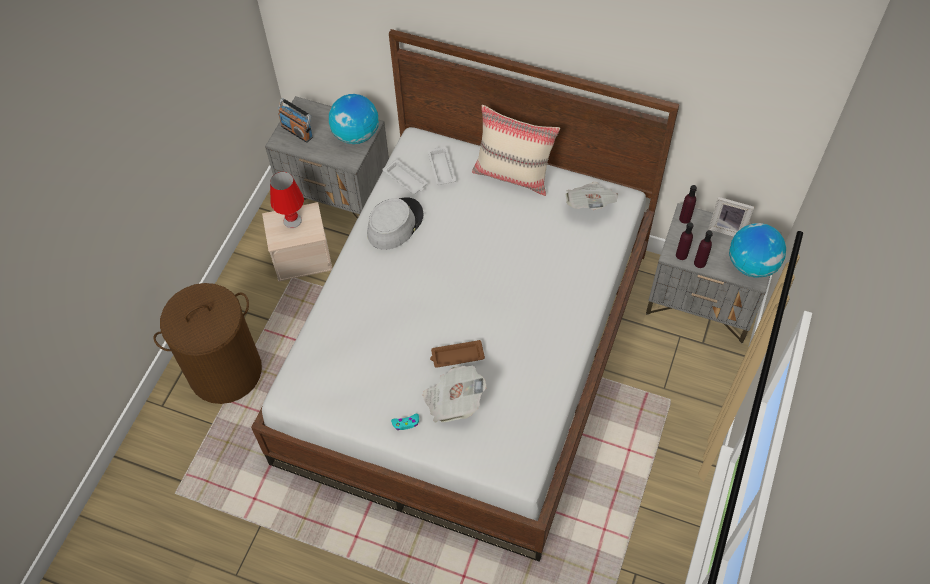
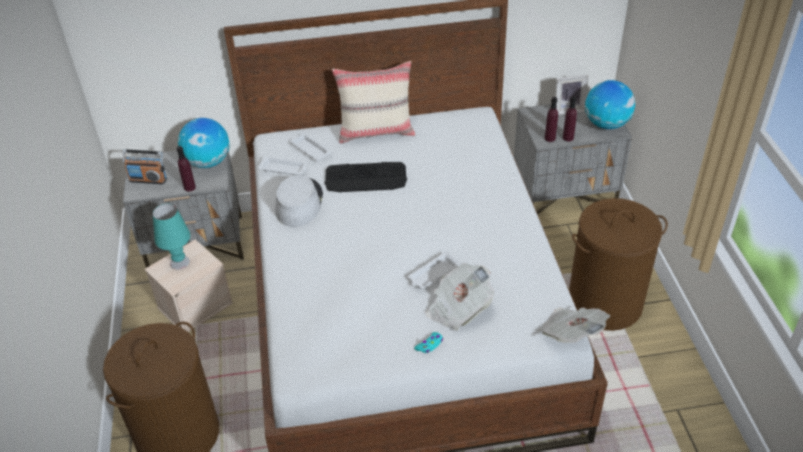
camera: 30 degrees left, 15 degrees down
red table lamp [270,172,304,228] -> turquoise table lamp [153,204,190,270]
brown tray [430,340,485,368] -> white tray [408,251,461,289]
newspaper [565,182,618,210] -> newspaper moved to [538,308,610,343]
purple bottle [679,185,697,224] -> purple bottle moved to [177,146,196,192]
none -> keyboard [325,162,407,192]
none -> brown laundry basket [569,198,668,331]

